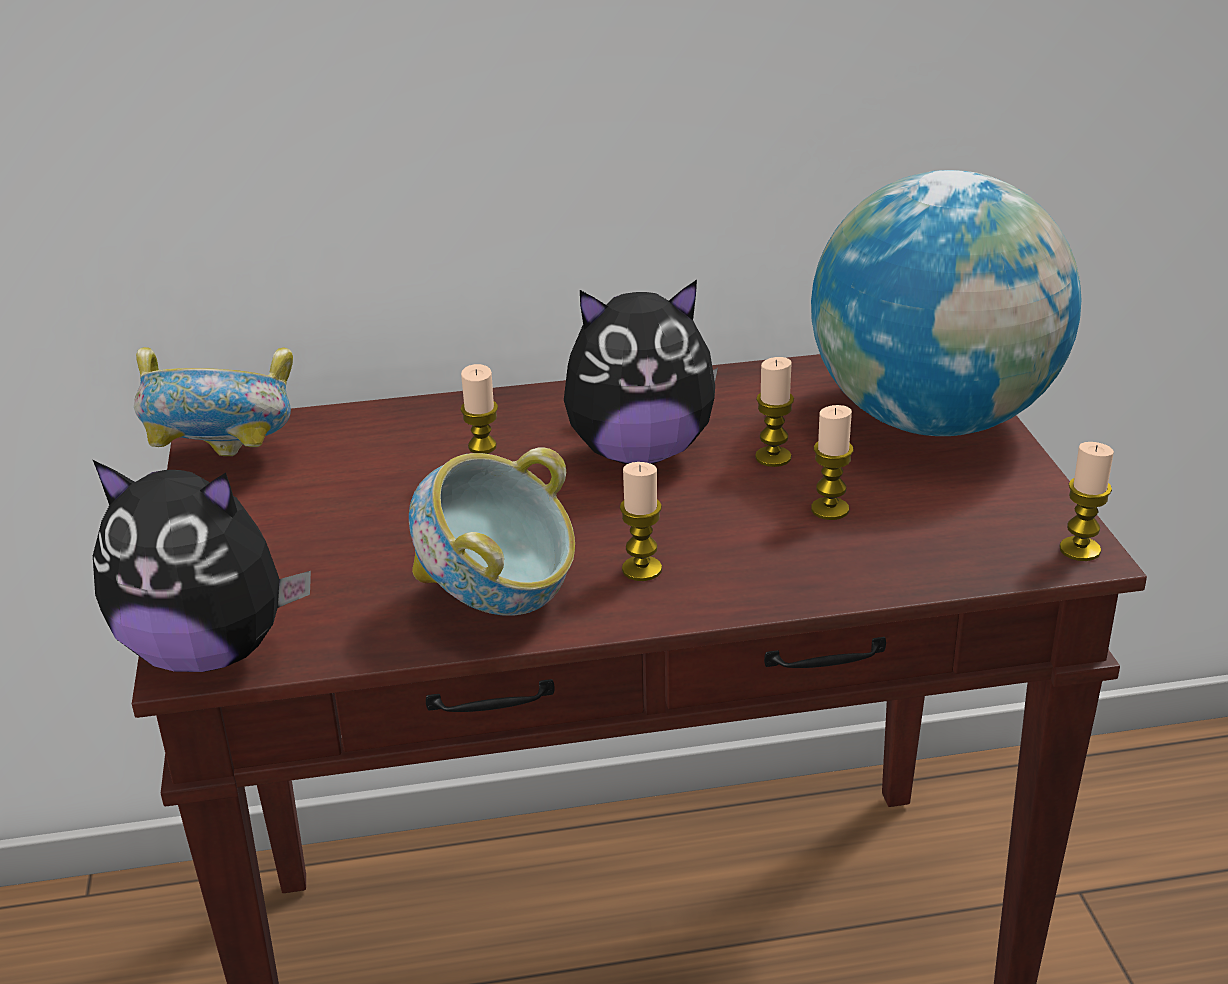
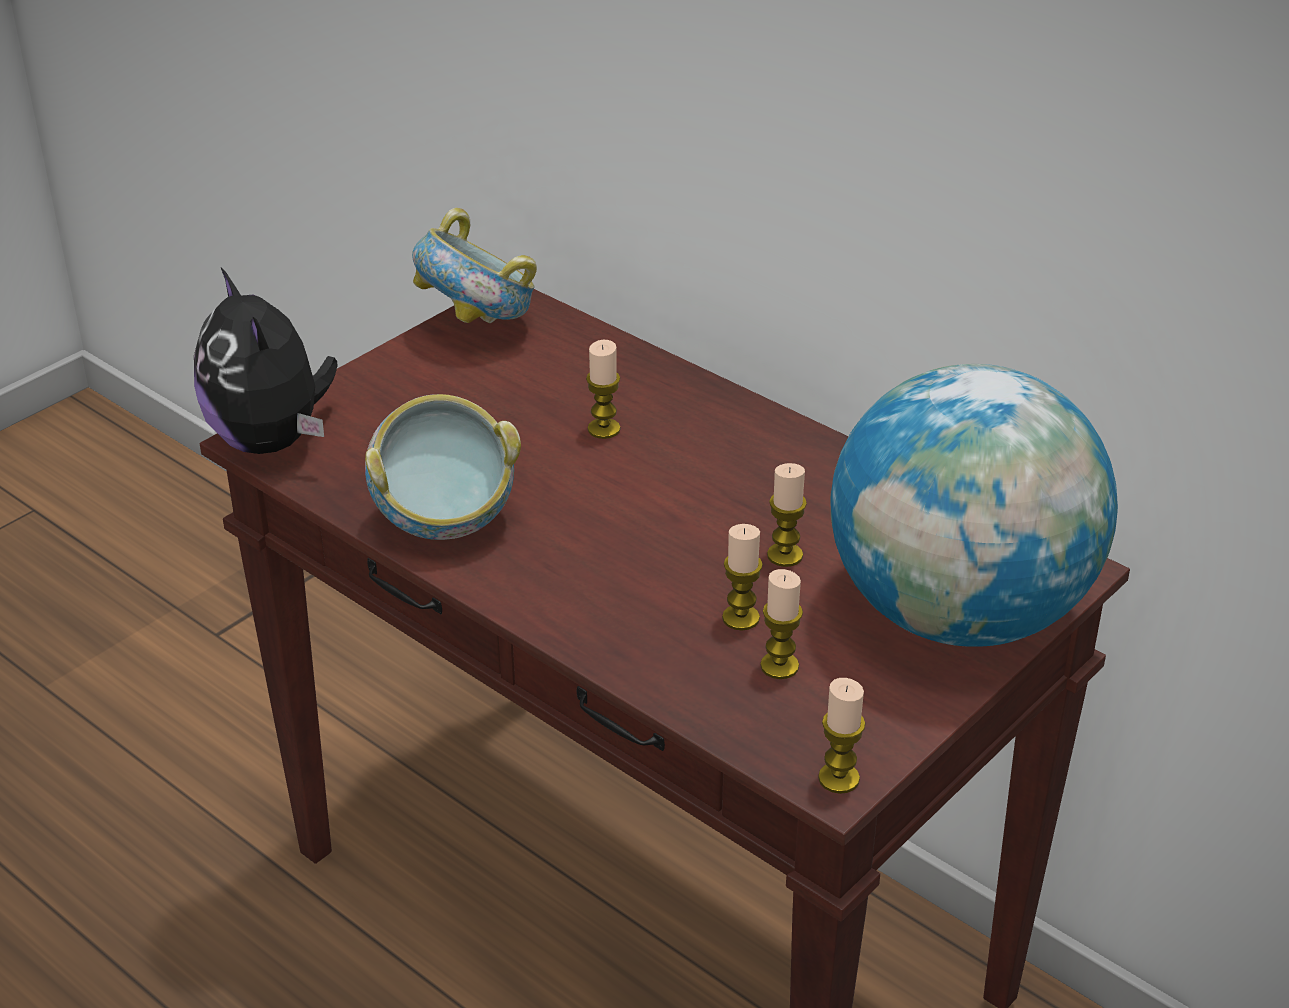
camera: 50 degrees right, 5 degrees up
plush toy [564,280,718,464] -> none
candle [620,462,662,581] -> candle moved to [760,569,803,679]

